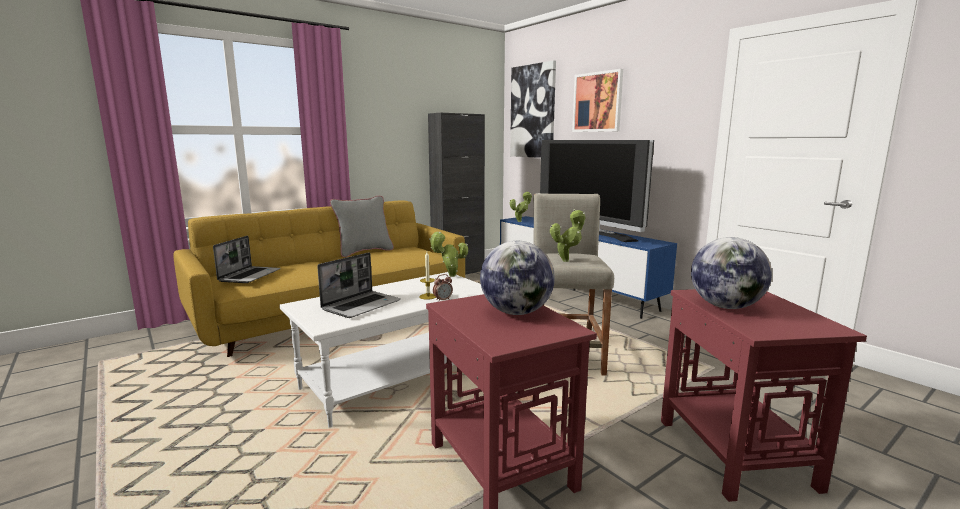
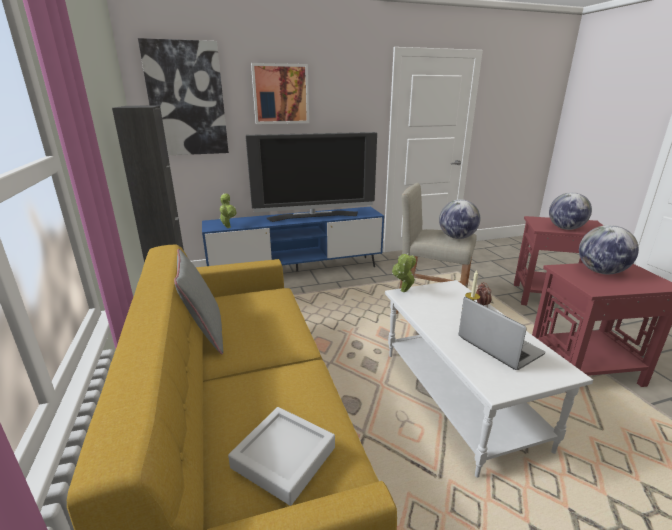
camera: 70 degrees left, 10 degrees up
laptop [213,236,281,283] -> grey tray [228,407,335,506]
potted plant [550,209,585,262] -> globe [439,199,480,239]

